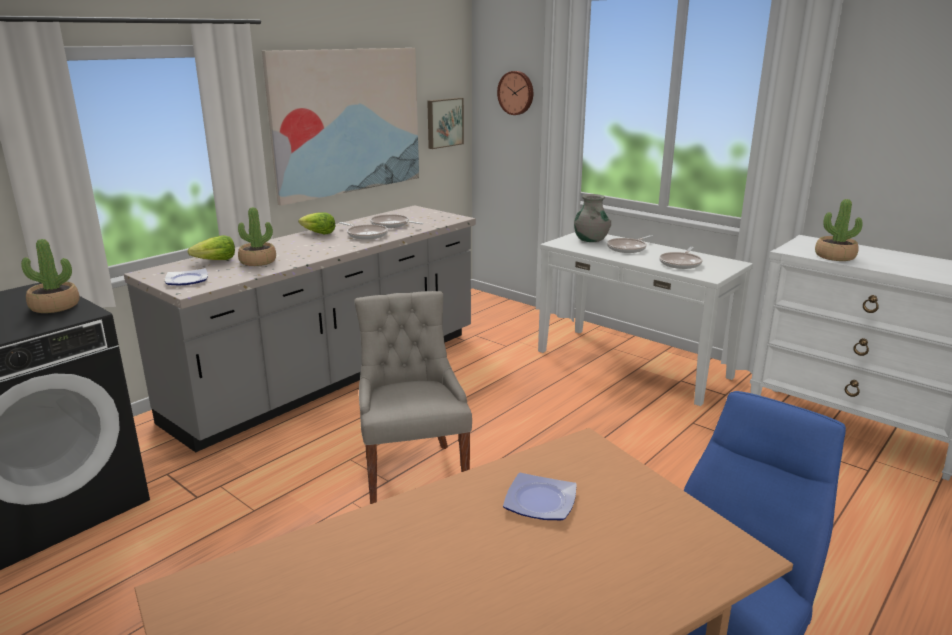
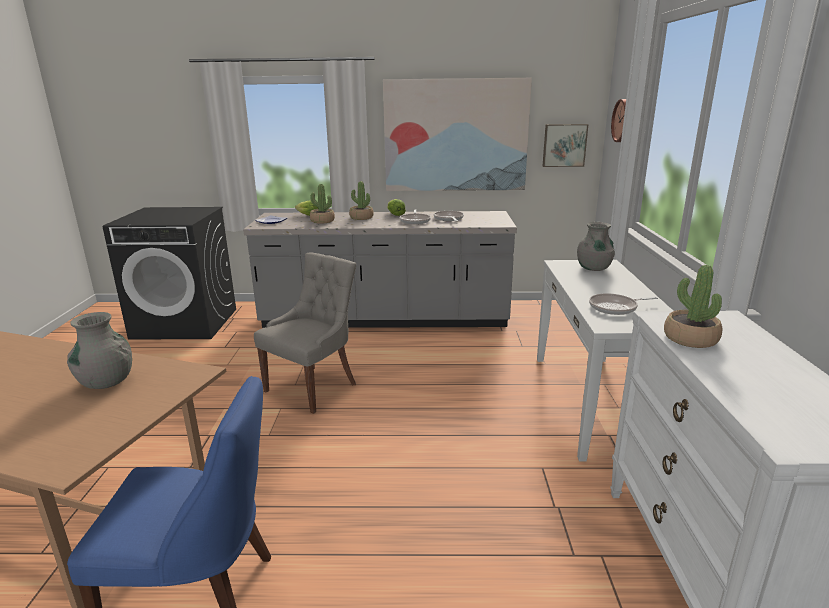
camera: 50 degrees right, 0 degrees up
potted plant [21,239,80,313] -> potted plant moved to [349,181,374,220]
plate [503,473,577,520] -> grey vase [67,312,132,389]
frying pan [607,235,653,253] -> none

